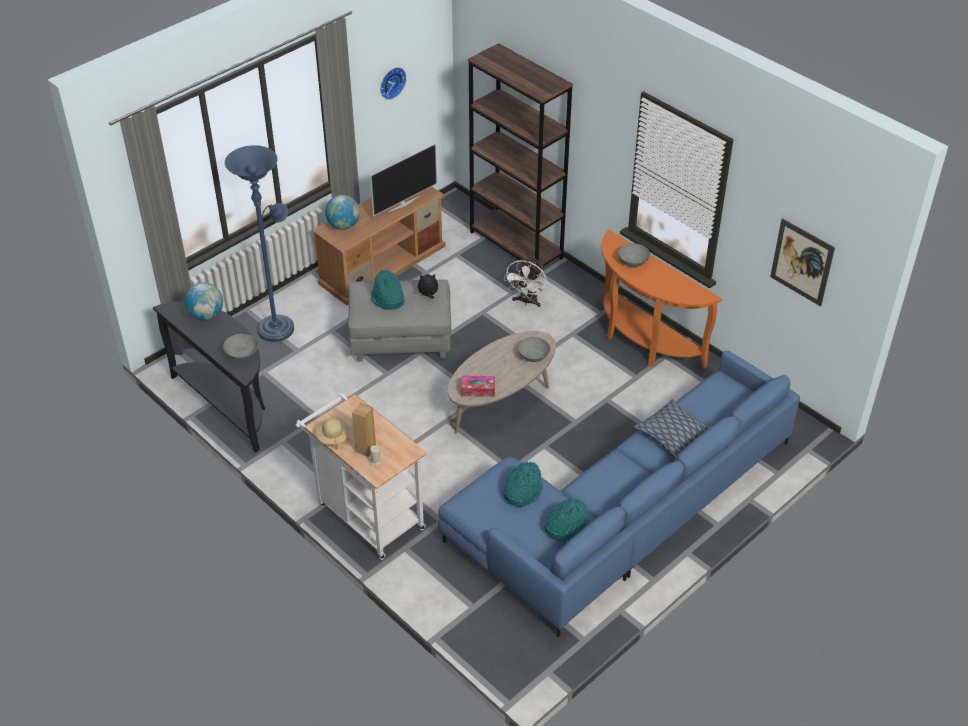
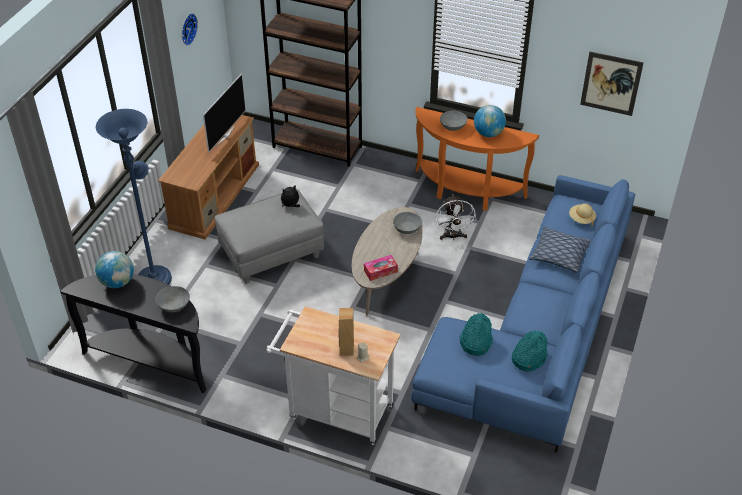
camera: 25 degrees left, 0 degrees up
beige hat [315,418,350,449] -> beige hat moved to [569,203,596,226]
globe [325,195,360,230] -> globe moved to [474,105,506,137]
turquoise hat [371,270,405,310] -> none
white fan [503,257,547,307] -> white fan moved to [436,195,476,240]

